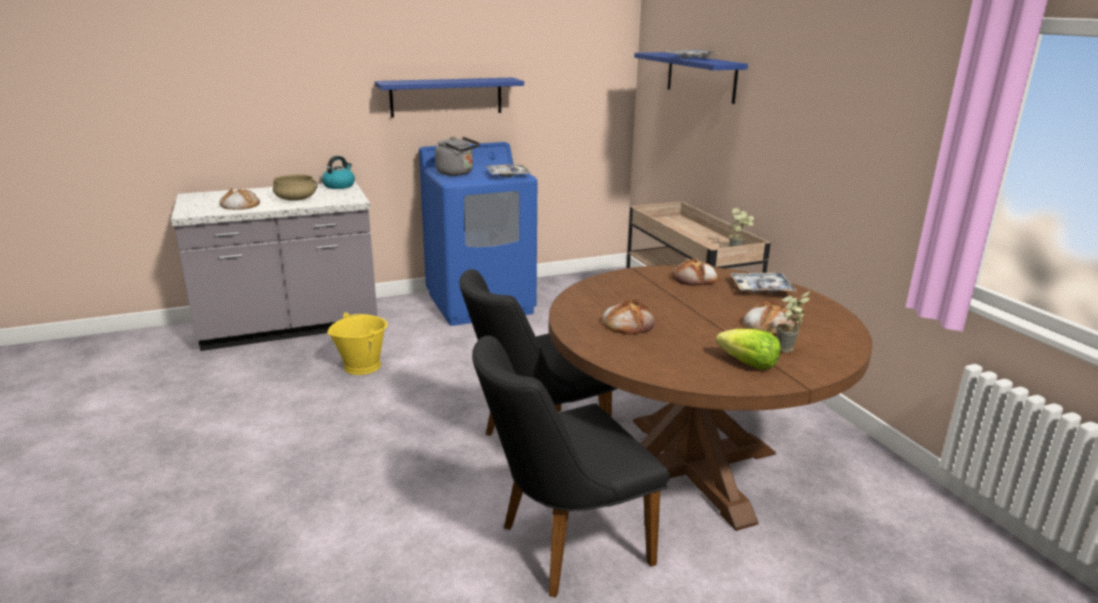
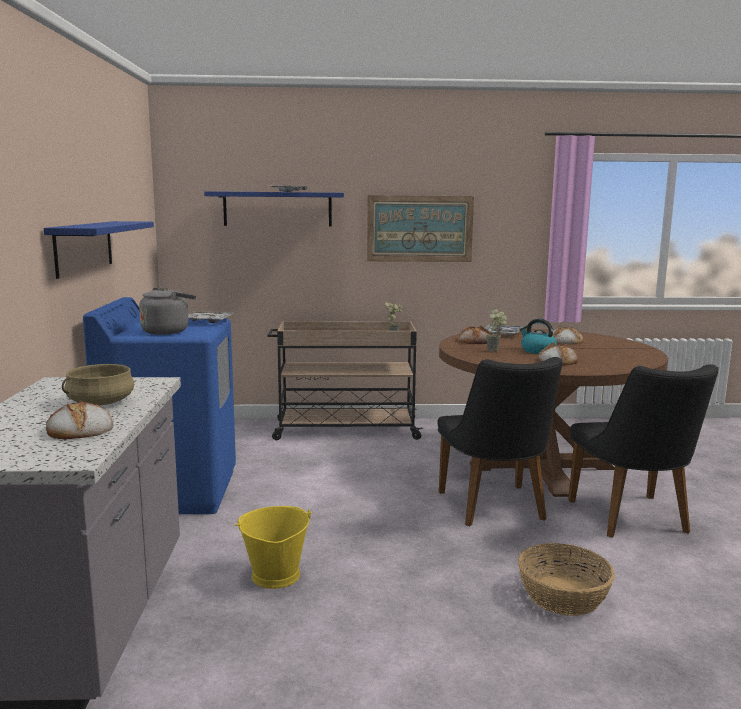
camera: 70 degrees left, 10 degrees down
kettle [322,156,355,189] -> kettle moved to [520,319,557,354]
lettuce [716,329,781,369] -> none
potted plant [776,291,810,353] -> potted plant moved to [486,309,507,352]
none -> picture [367,195,474,262]
none -> basket [518,543,615,616]

